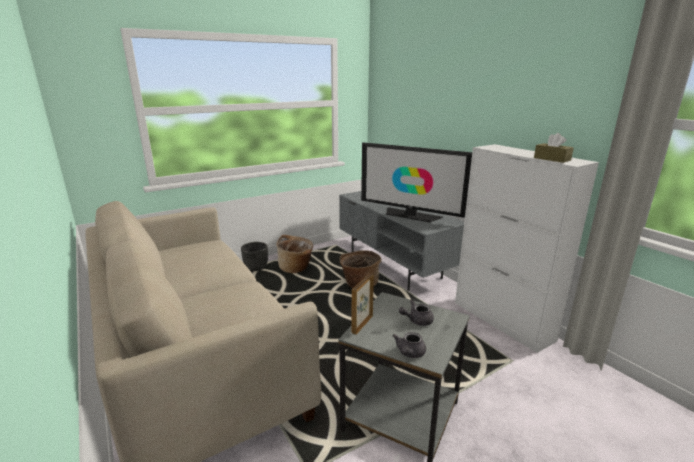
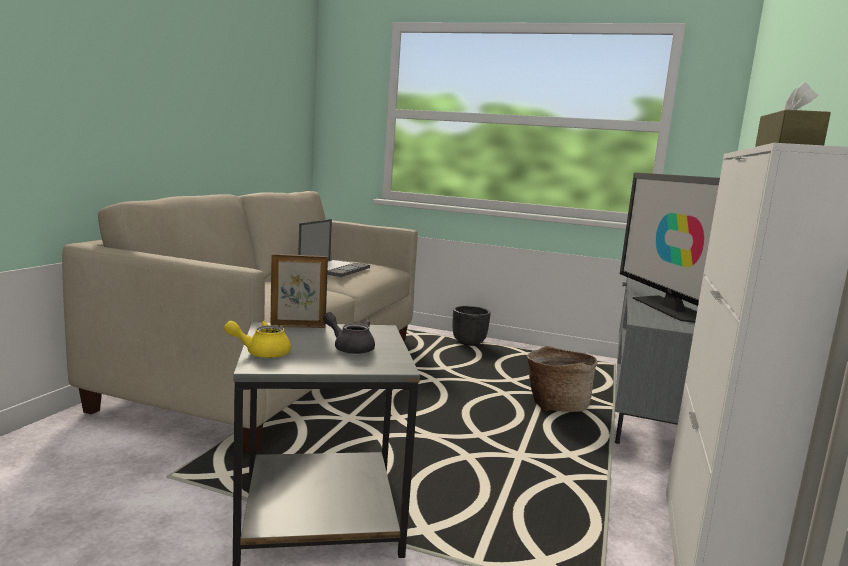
camera: 50 degrees right, 10 degrees down
basket [276,235,313,273] -> none
grey teapot [393,332,426,358] -> yellow teapot [224,321,291,358]
none -> laptop [298,219,370,277]

